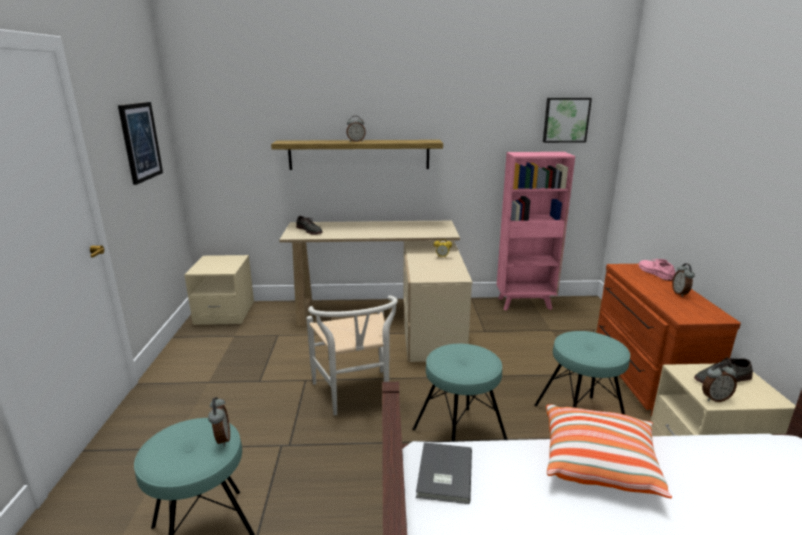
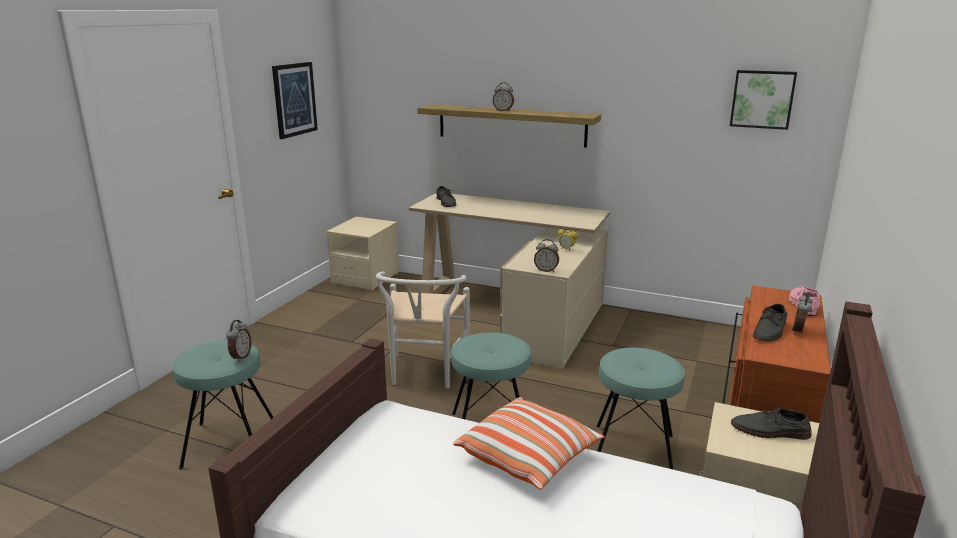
camera: 25 degrees right, 0 degrees up
grey book [416,442,472,504] -> none
pink bookcase [497,152,575,311] -> none
alarm clock [702,362,737,402] -> alarm clock moved to [534,239,559,272]
none -> grey shoe [753,304,787,342]

